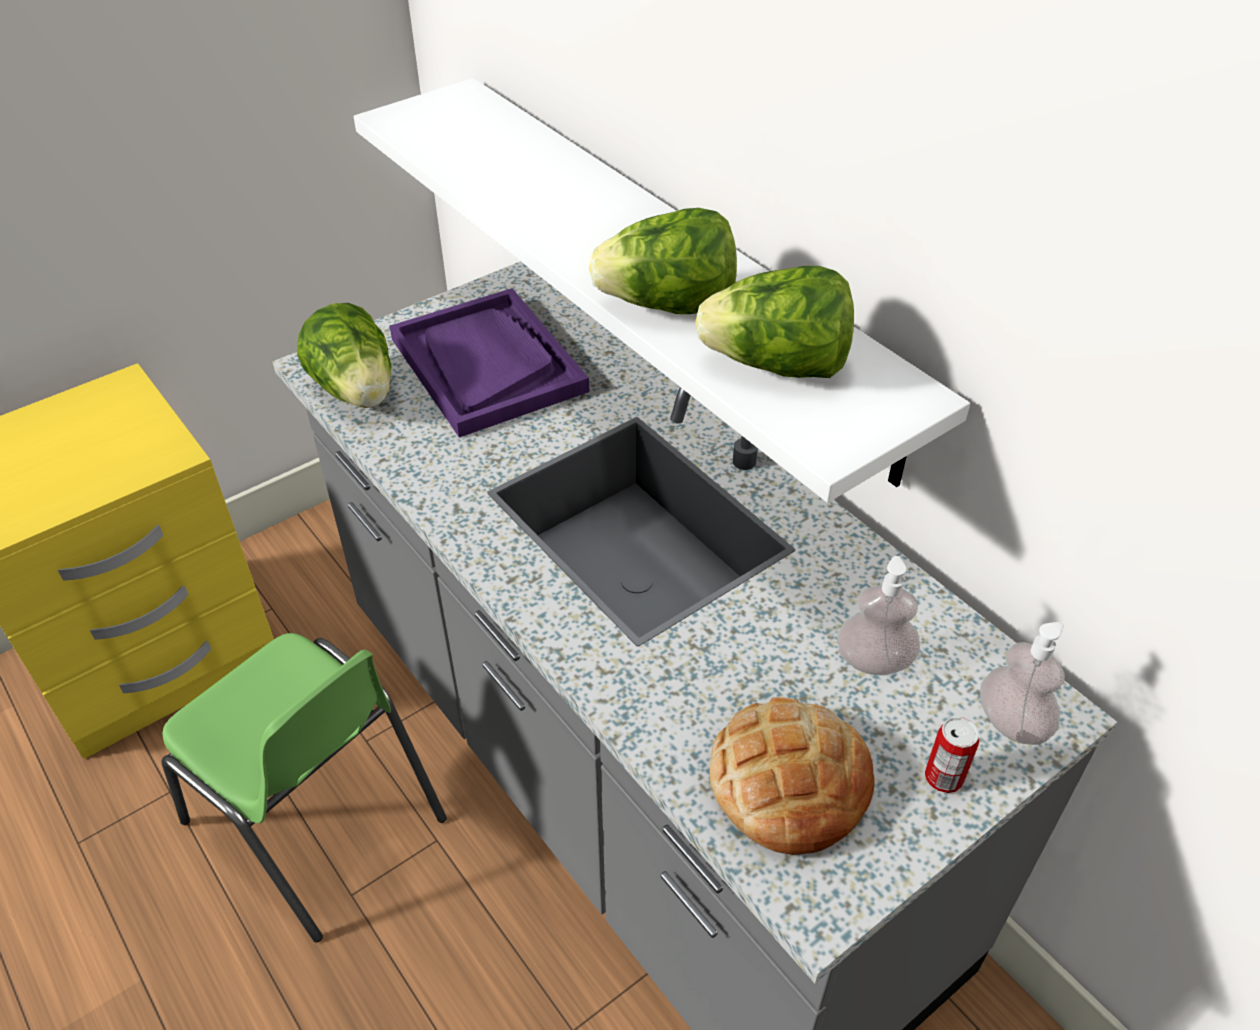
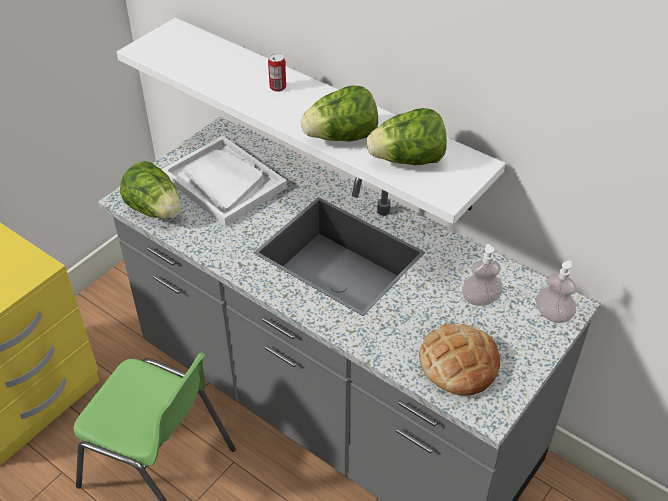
camera: 15 degrees left, 0 degrees up
purple tray [390,288,589,437] -> white tray [161,136,287,226]
can [925,717,979,793] -> can moved to [268,53,286,92]

